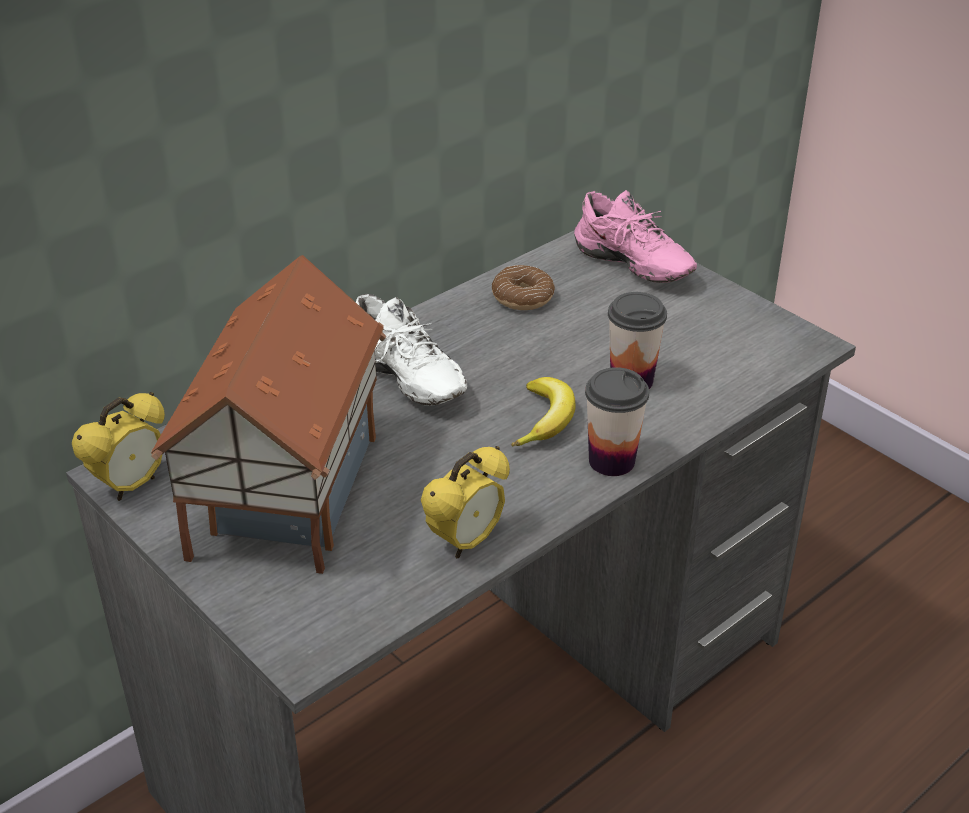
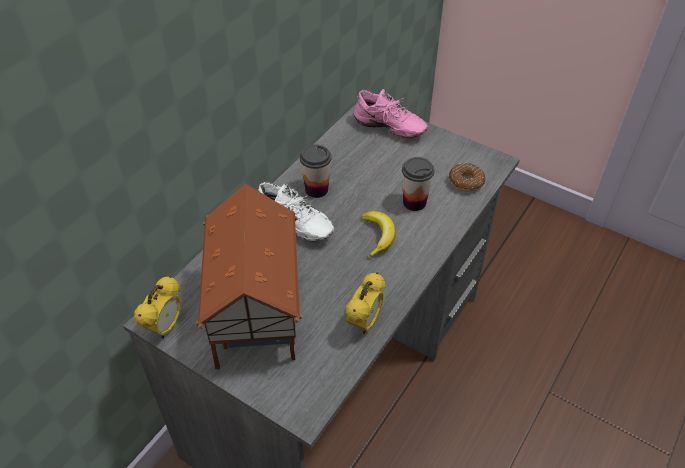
camera: 15 degrees left, 10 degrees up
donut [492,265,555,310] -> donut moved to [449,163,486,192]
cup [585,367,649,476] -> cup moved to [300,144,332,198]

